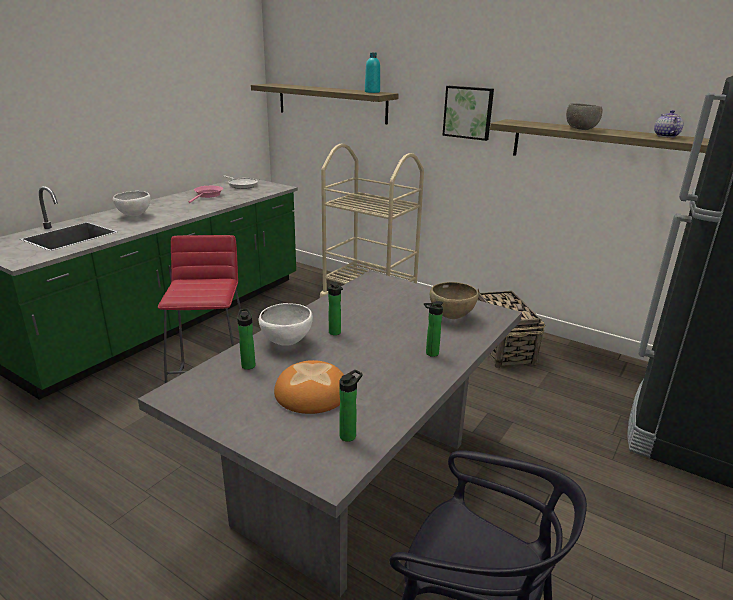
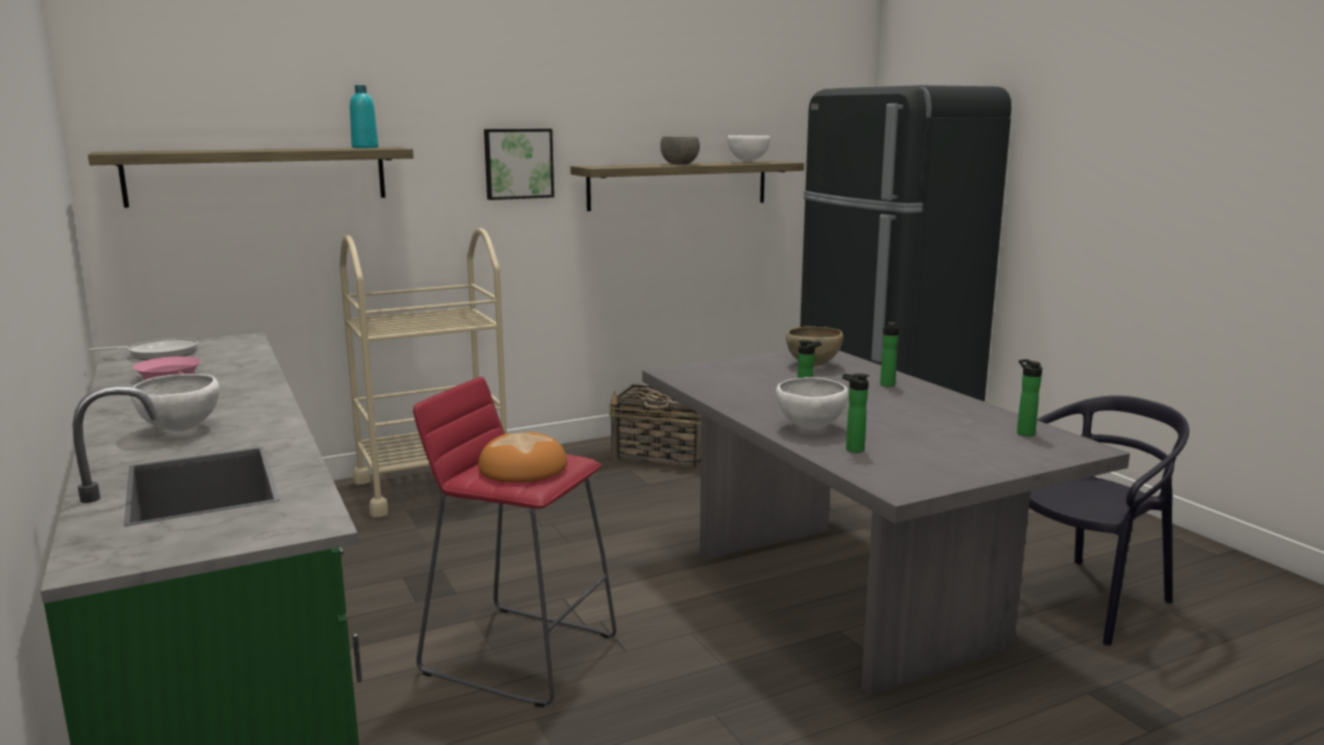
camera: 60 degrees left, 10 degrees down
bread [274,360,344,414] -> bread moved to [478,432,567,482]
teapot [654,110,683,138] -> white bowl [727,135,770,162]

